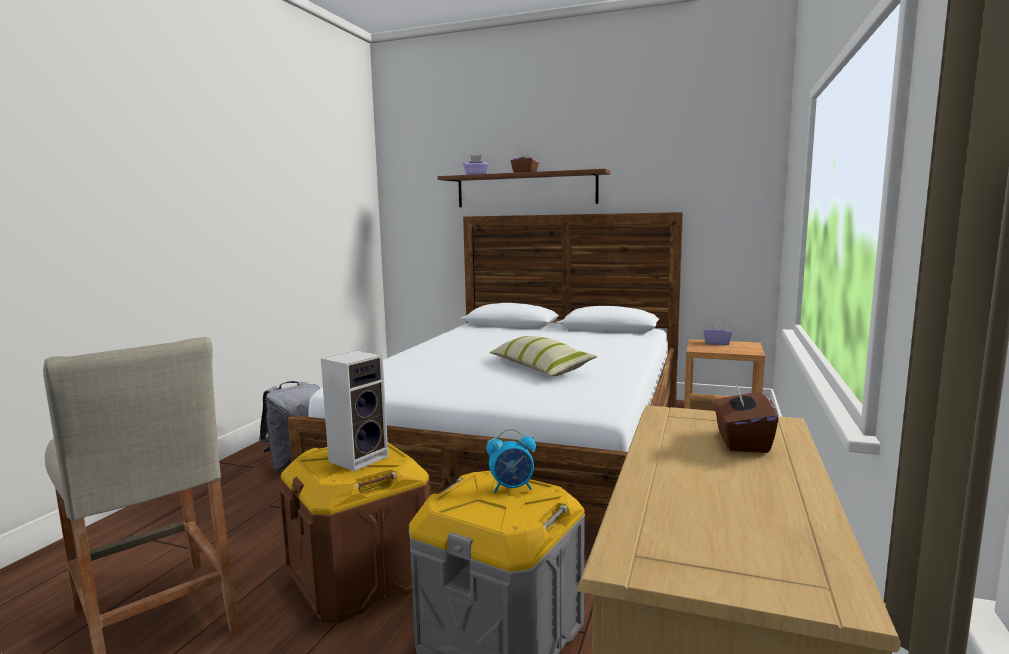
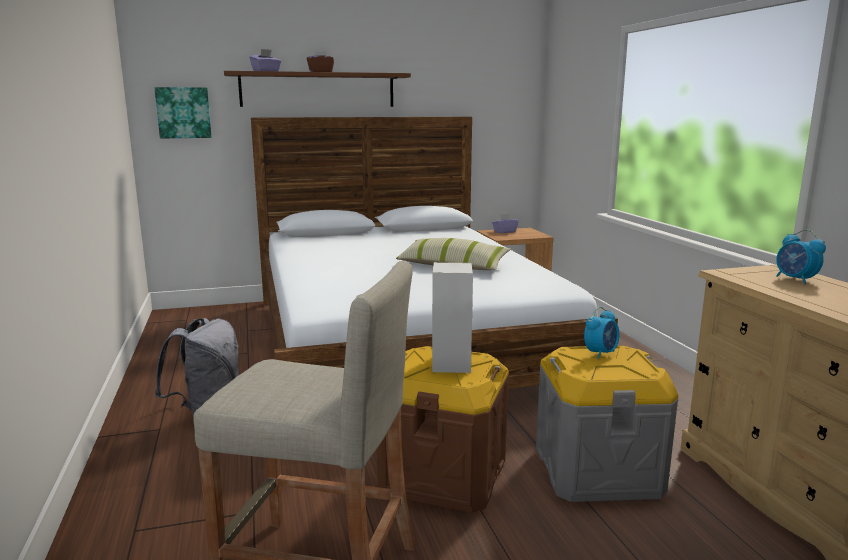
camera: 35 degrees left, 5 degrees up
brown tissue box [713,382,778,453] -> alarm clock [776,230,826,284]
none -> picture [155,87,212,138]

